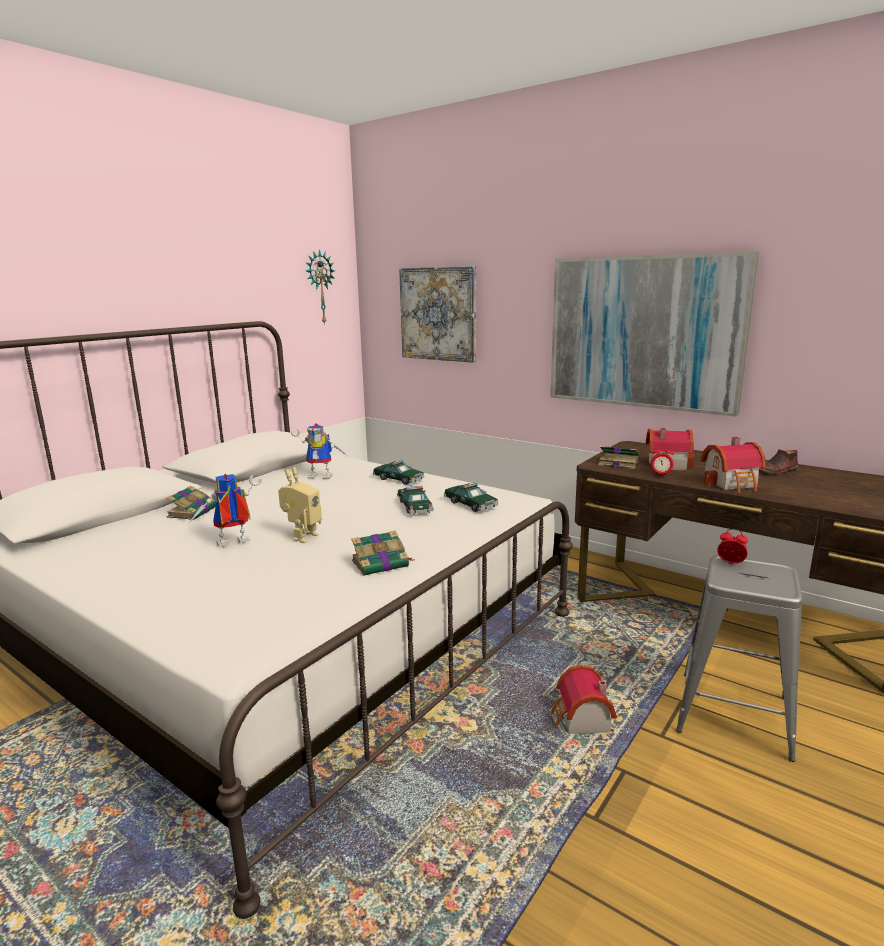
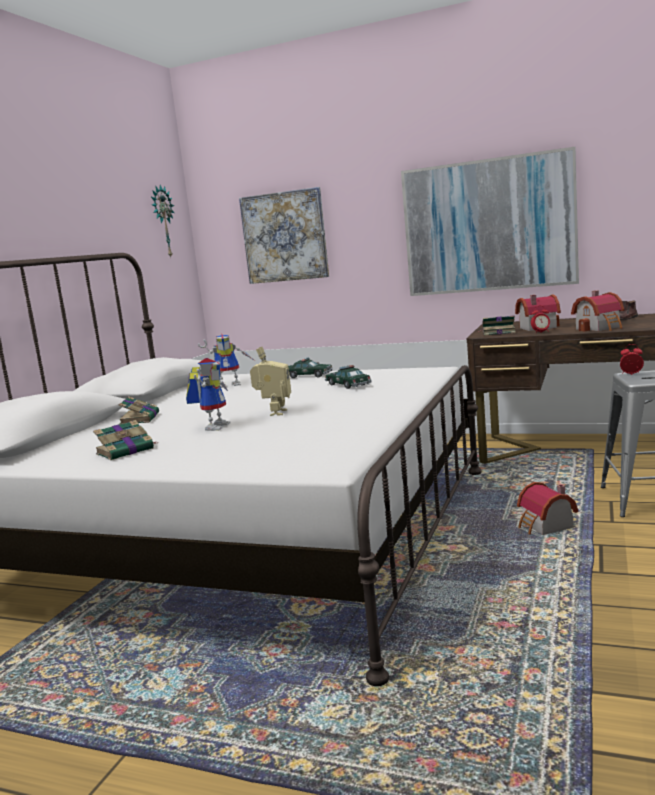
camera: 15 degrees left, 5 degrees down
toy robot [188,473,262,547] -> toy robot turned 150 degrees clockwise [186,358,231,431]
book [352,530,414,576] -> book moved to [93,420,159,460]
toy car [444,482,499,512] -> none

